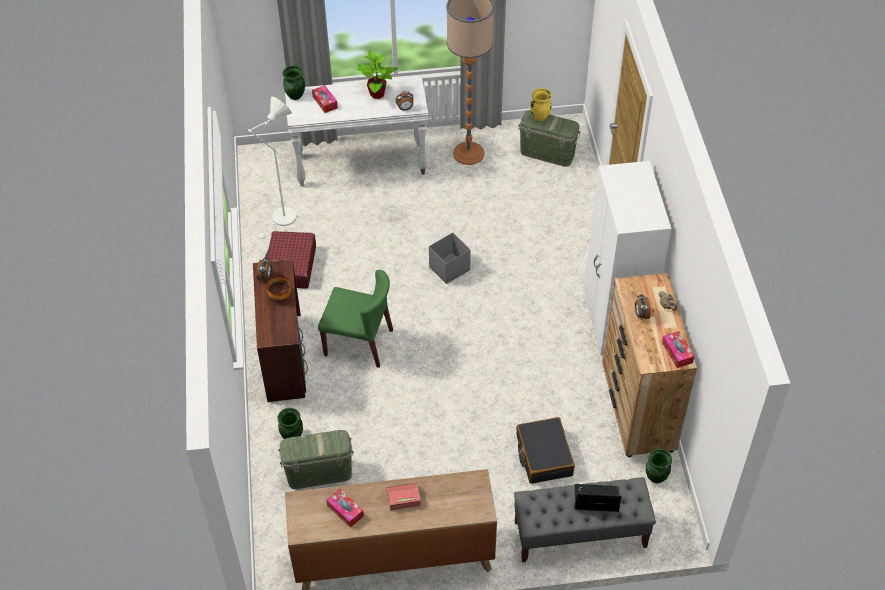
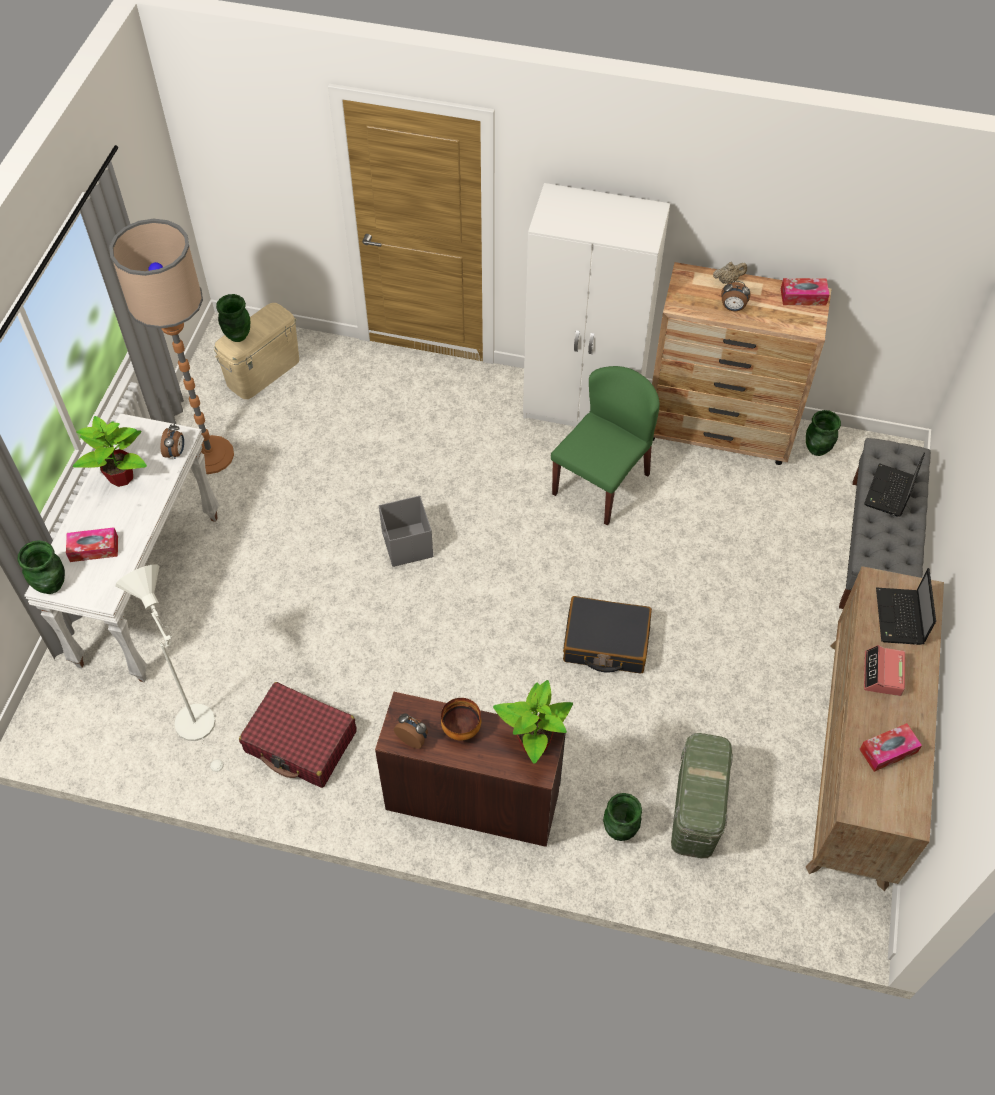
camera: 70 degrees left, 5 degrees up
green chair [318,270,393,368] -> green chair moved to [551,366,660,525]
black suitcase [516,417,575,484] -> black suitcase moved to [563,596,652,673]
green storage box [518,110,581,167] -> beige storage box [214,303,299,399]
yellow vase [530,88,551,121] -> green vase [216,294,250,342]
none -> potted plant [493,680,573,764]
none -> laptop [876,568,936,645]

